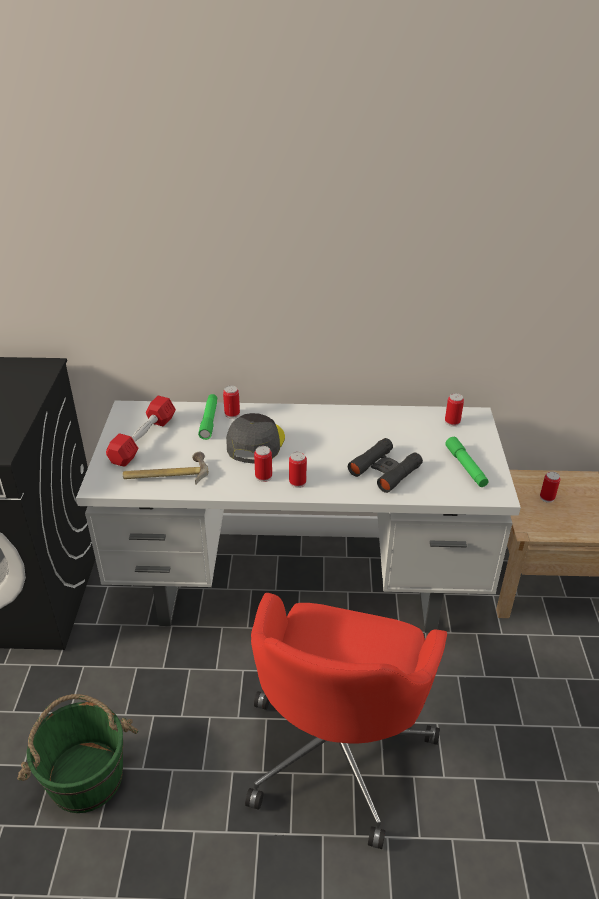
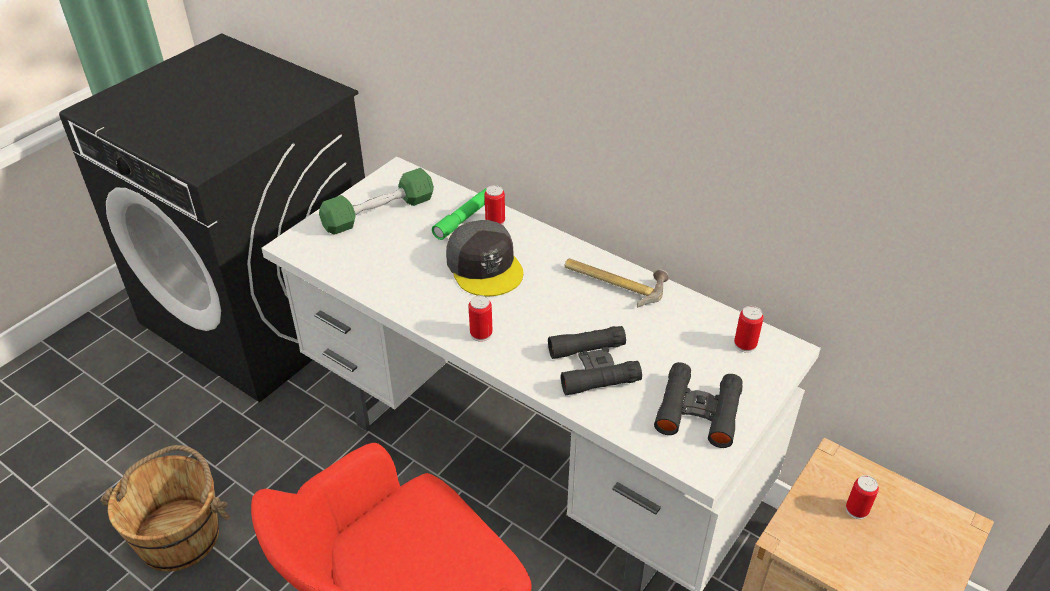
camera: 35 degrees right, 5 degrees up
green bucket [17,694,138,813] -> brown bucket [100,445,230,572]
red dumbbell [106,396,176,467] -> green dumbbell [319,168,434,235]
hammer [123,452,209,485] -> hammer moved to [564,258,669,308]
grey cap [226,413,285,464] -> grey cap turned 105 degrees clockwise [446,220,523,297]
can [254,446,272,482] -> none
green flashlight [445,437,489,487] -> black binoculars [654,362,743,448]

